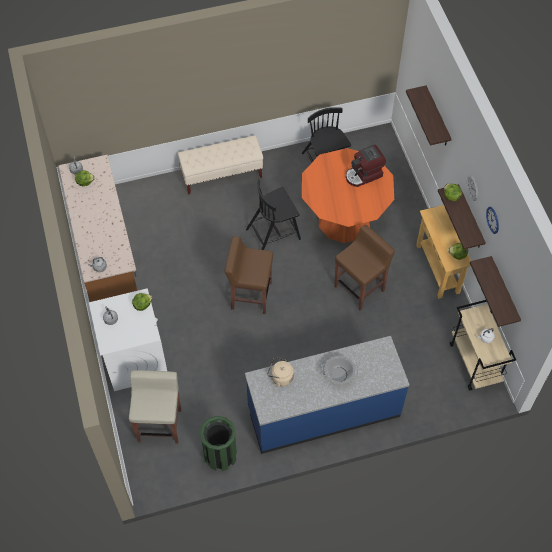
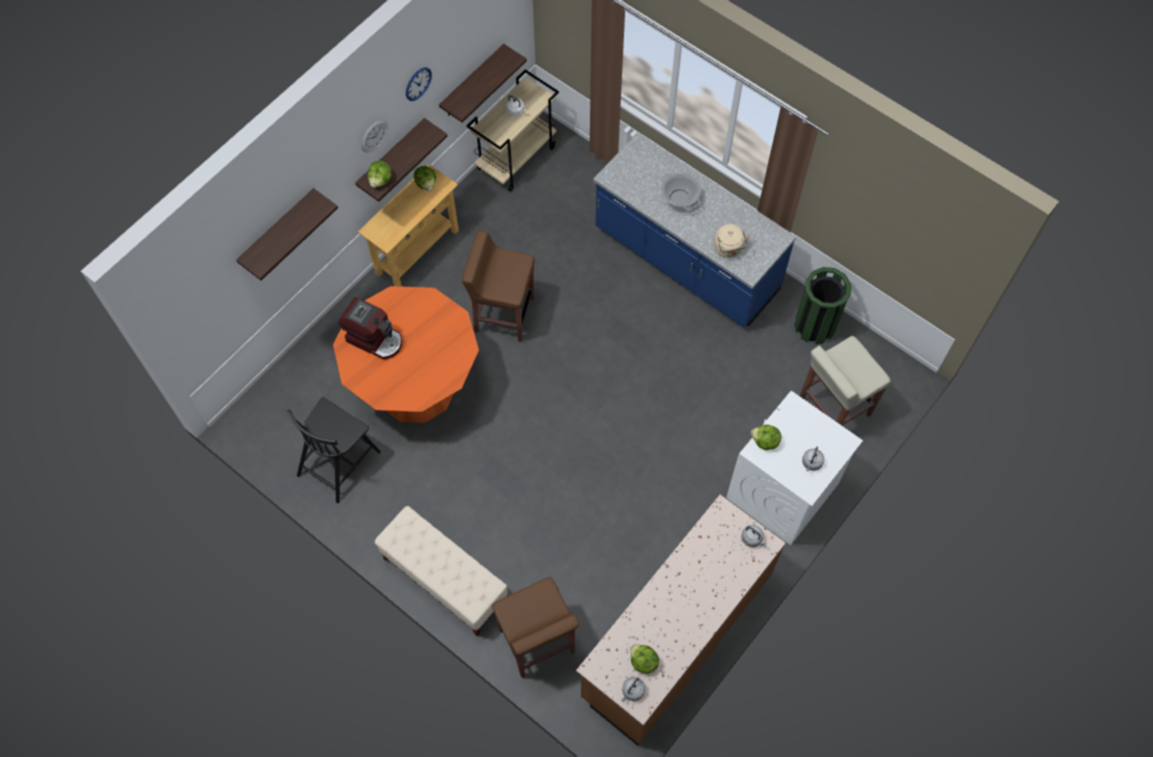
camera: 125 degrees left, 5 degrees up
brown stool [224,236,273,314] -> brown stool moved to [492,577,579,678]
black chair [246,179,301,250] -> none

